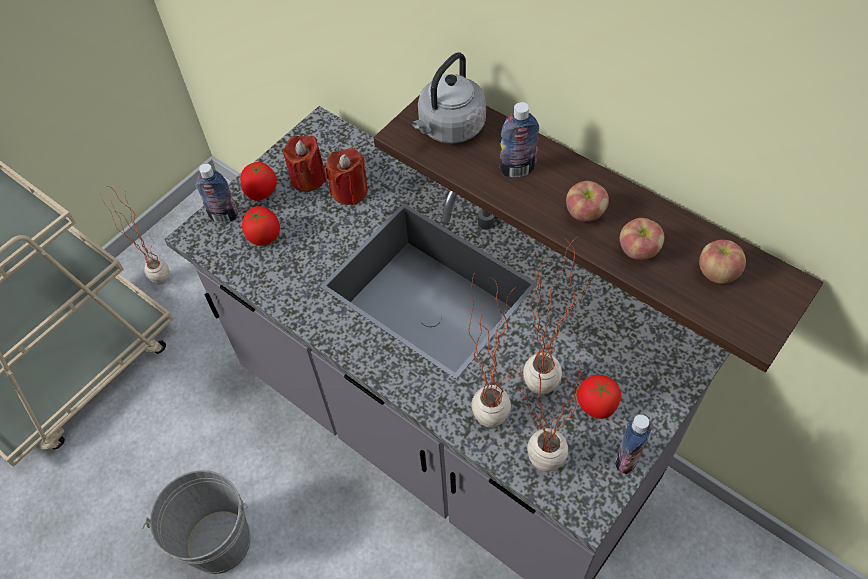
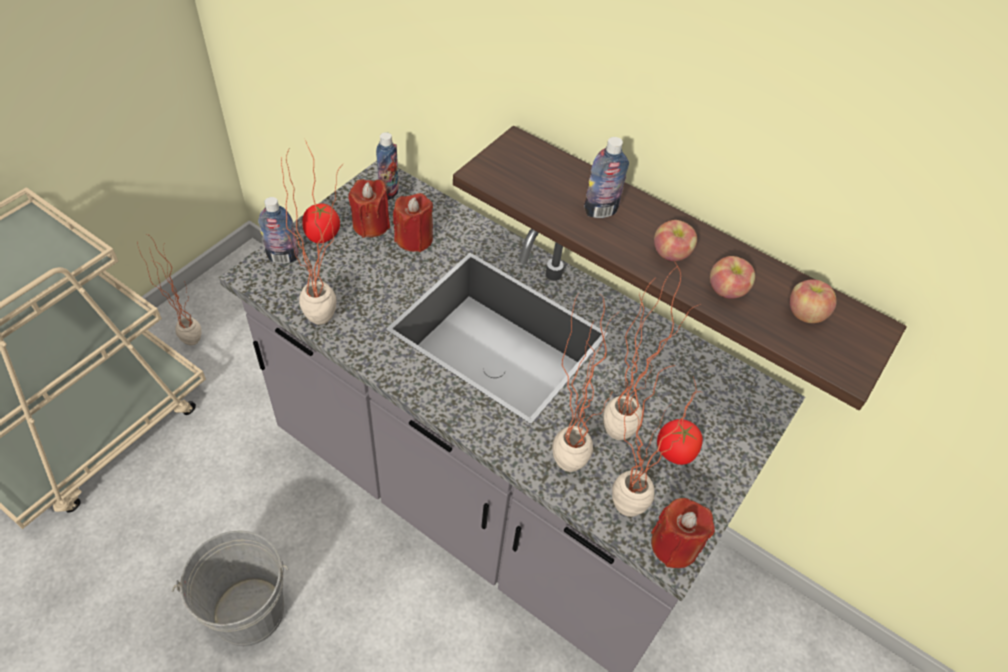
camera: 10 degrees left, 5 degrees down
tomato [242,206,280,245] -> none
grey kettle [412,52,486,144] -> none
bottle [616,414,651,474] -> bottle moved to [376,132,399,200]
none -> potted plant [281,140,343,325]
none -> red candle [651,498,715,568]

